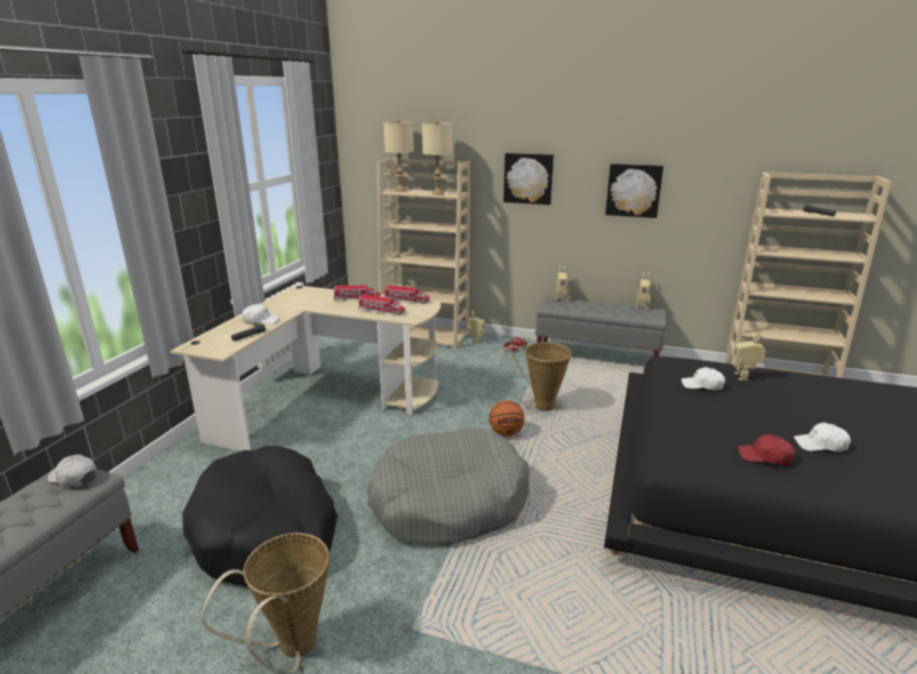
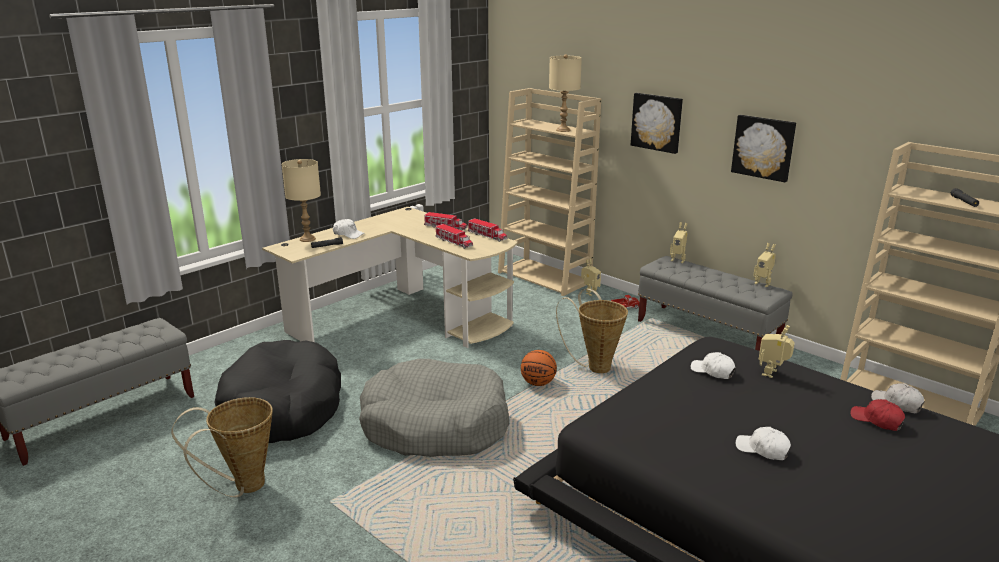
camera: 25 degrees right, 0 degrees up
white cap [47,454,97,487] -> white cap moved to [871,383,924,413]
beige table lamp [383,119,414,192] -> beige table lamp moved to [282,159,321,242]
red cap [738,434,795,465] -> red cap moved to [850,399,905,431]

